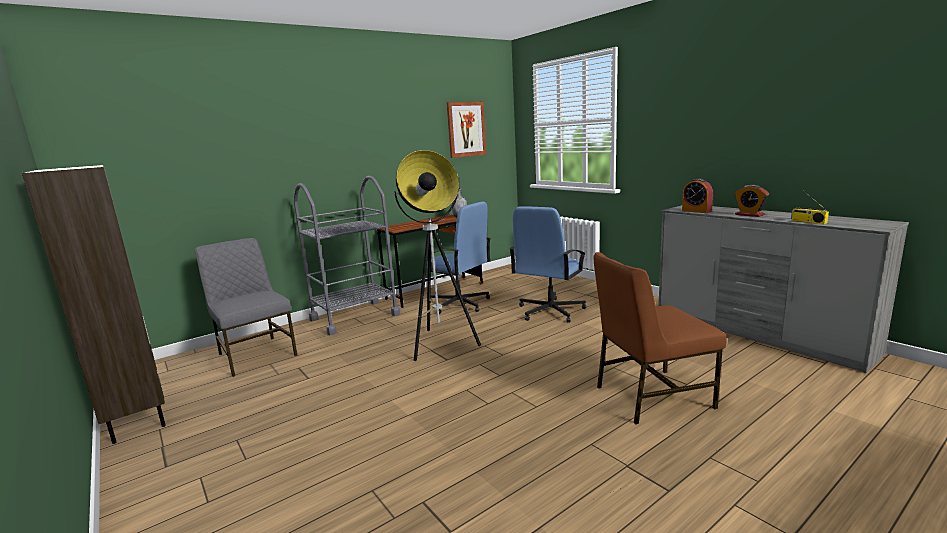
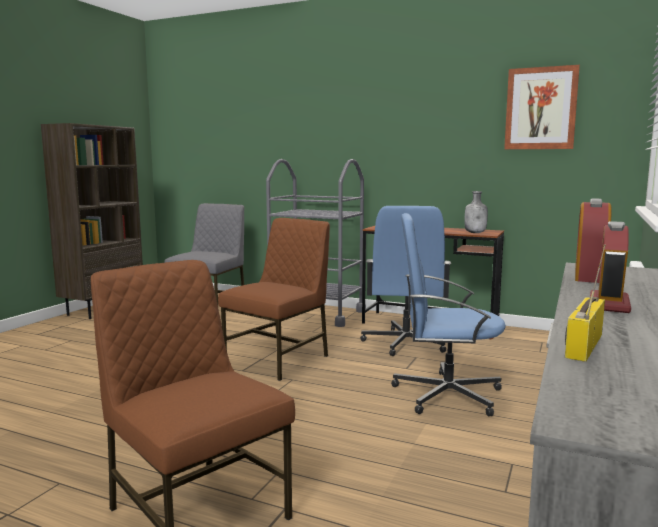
camera: 60 degrees right, 5 degrees down
floor lamp [394,150,481,361] -> brown chair [218,218,330,381]

